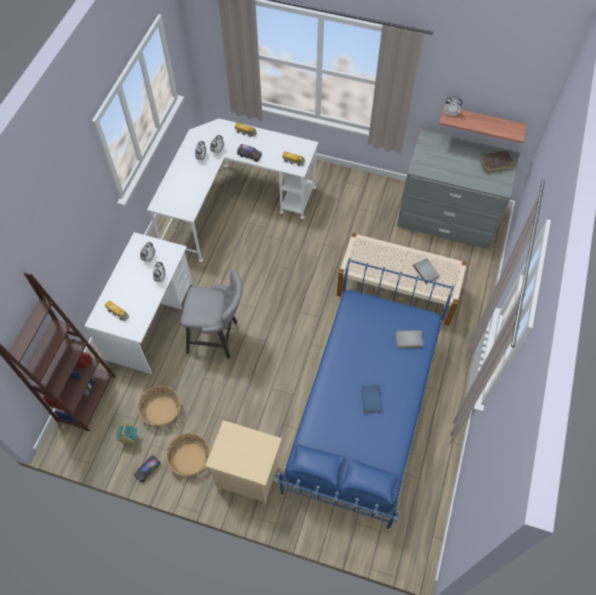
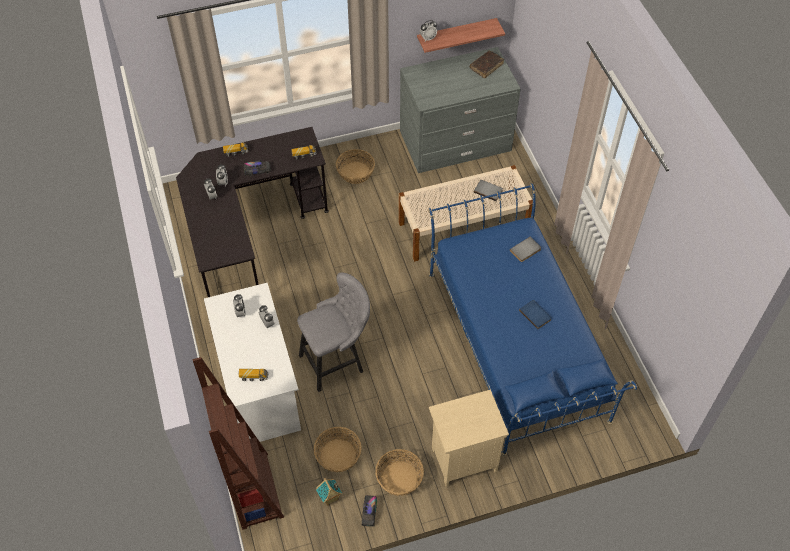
camera: 35 degrees left, 5 degrees down
white desk [147,118,318,262] -> black desk [176,127,329,297]
none -> basket [336,149,375,184]

